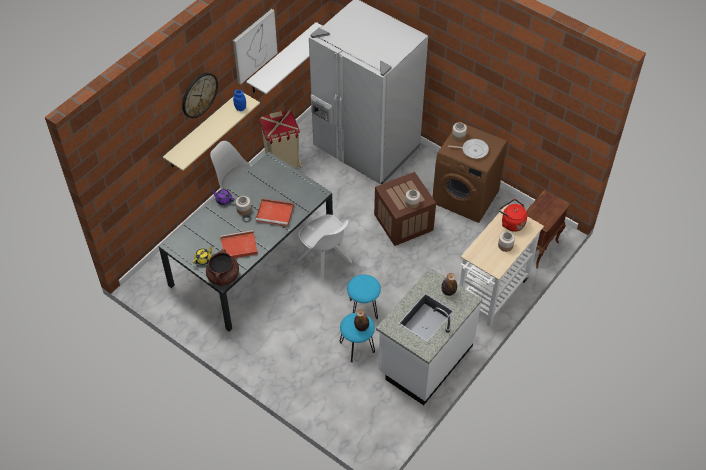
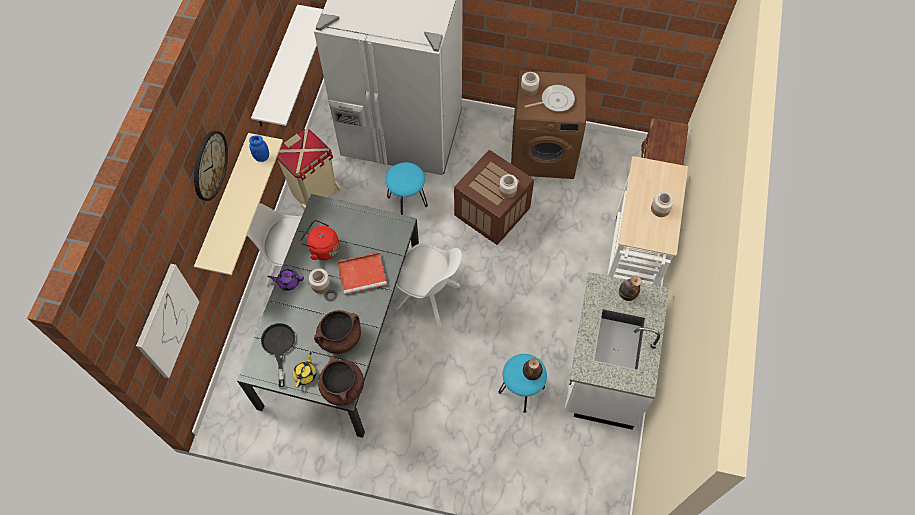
camera: 25 degrees left, 10 degrees up
red tray [220,230,258,258] -> brown cooking pot [314,310,361,354]
picture [233,9,278,85] -> picture moved to [136,264,200,378]
turquoise stool [347,275,381,319] -> turquoise stool moved to [385,162,428,215]
red kettle [499,199,527,232] -> red kettle moved to [300,220,339,260]
none -> black frying pan [261,323,295,387]

